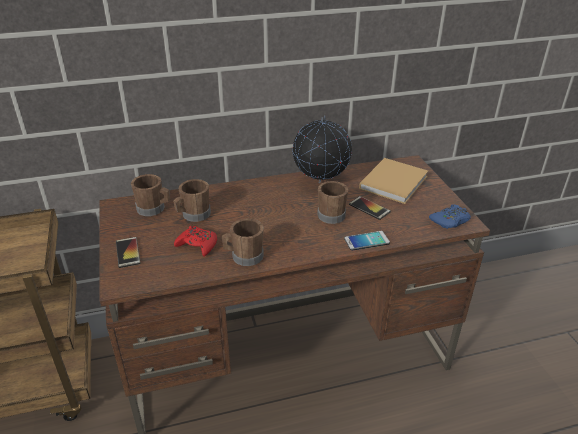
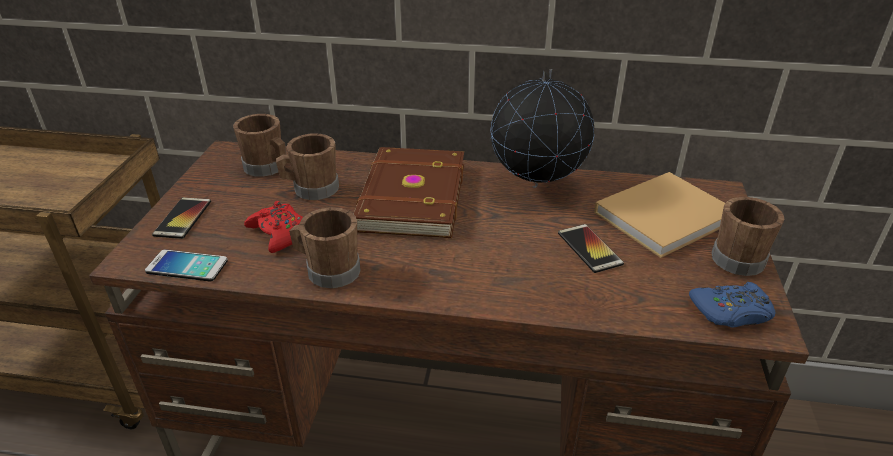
camera: 25 degrees right, 0 degrees up
brown mug [317,181,348,224] -> brown mug moved to [712,197,785,276]
phone [344,231,390,251] -> phone moved to [145,249,228,281]
none -> brown book [354,147,464,238]

